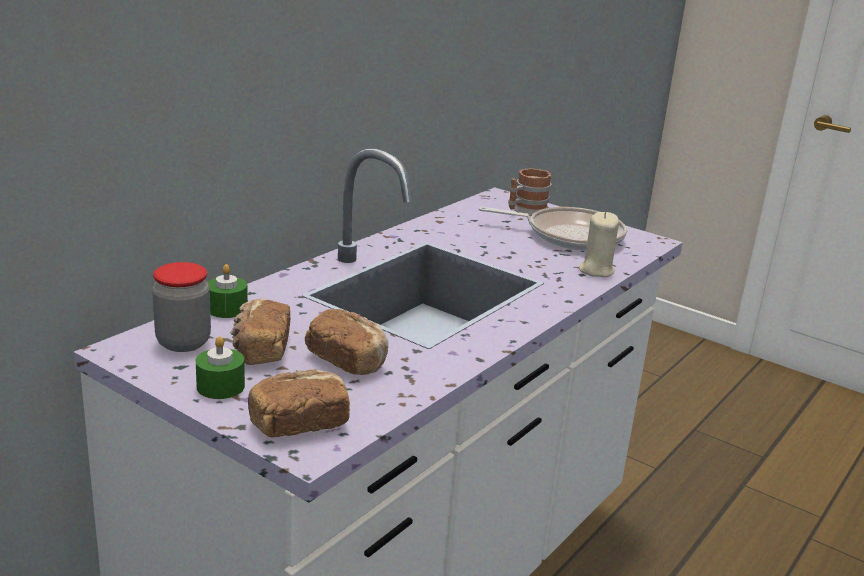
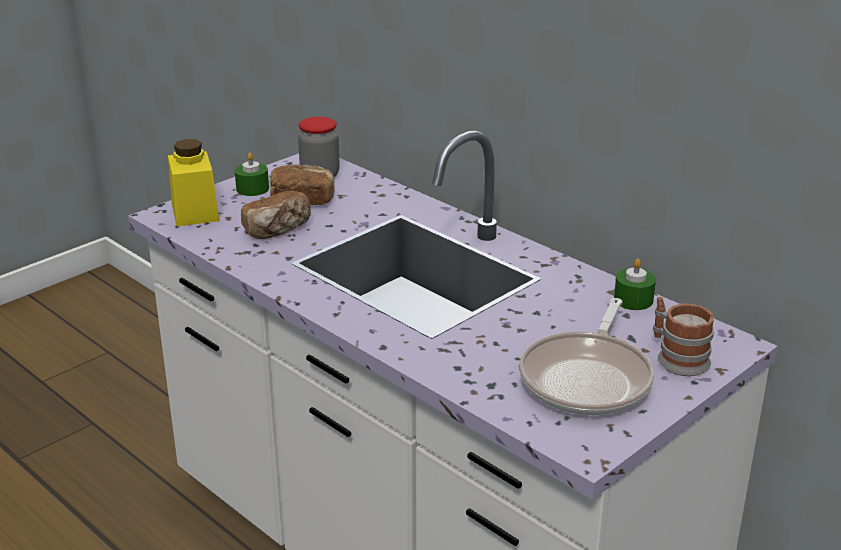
camera: 100 degrees right, 5 degrees up
green candle [208,264,248,318] -> green candle moved to [614,259,656,310]
bread [248,369,350,437] -> yellow jar [168,139,219,226]
beige candle [579,212,619,277] -> none

